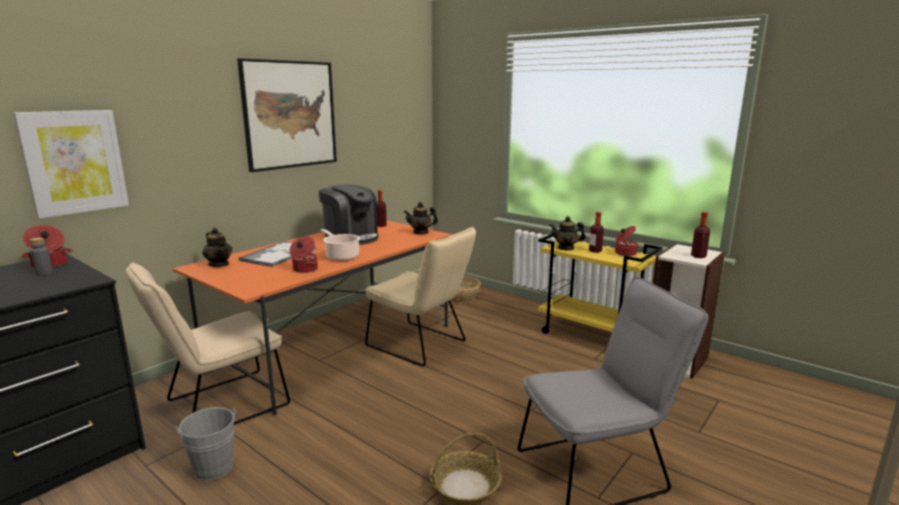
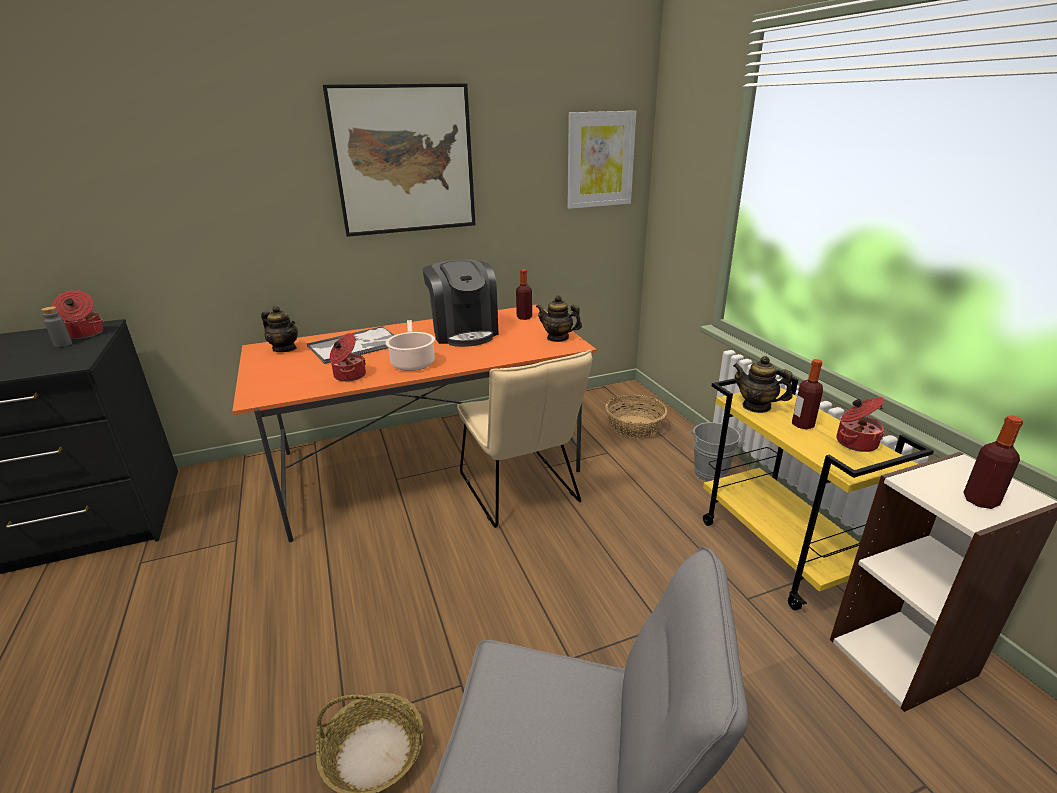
camera: 30 degrees right, 10 degrees up
picture [14,110,129,219] -> picture moved to [567,111,636,209]
beige chair [125,262,290,425] -> none
grey bucket [176,407,236,481] -> grey bucket moved to [689,422,742,482]
teapot [202,228,232,267] -> teapot turned 45 degrees counterclockwise [261,306,298,352]

